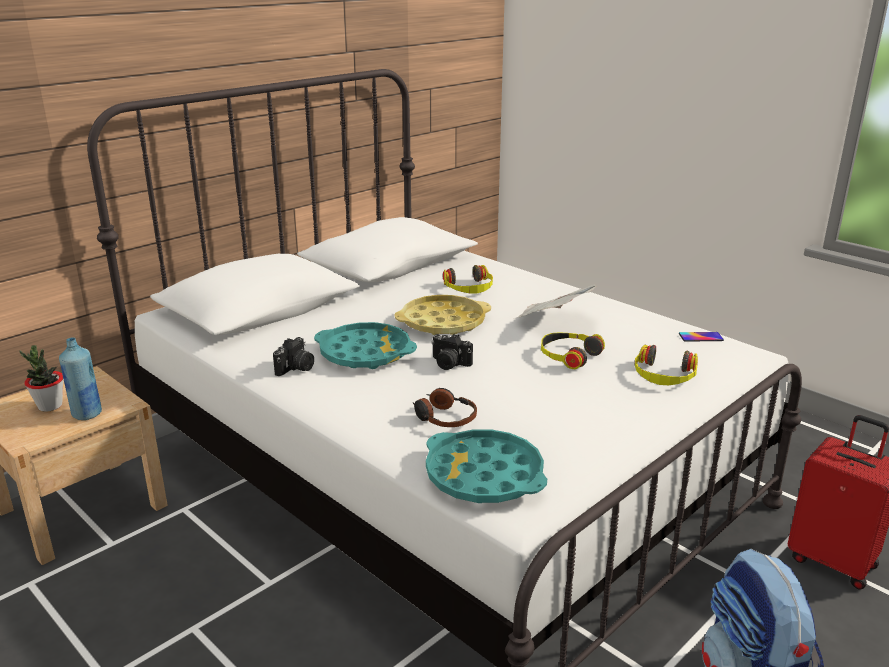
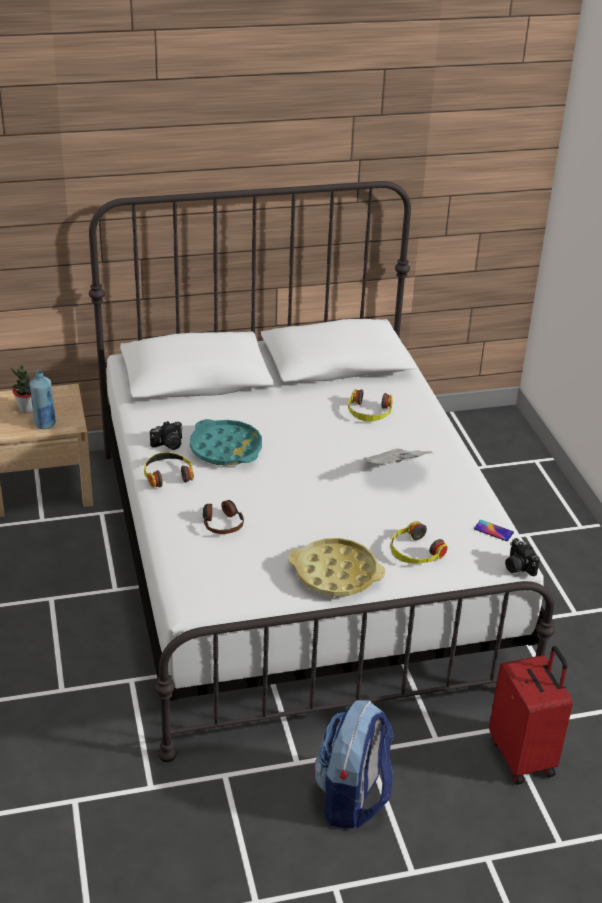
camera: 30 degrees right, 10 degrees up
yellow tray [394,295,491,335] -> yellow tray moved to [288,538,385,596]
turquoise tray [426,429,547,503] -> none
camera [432,334,473,370] -> camera moved to [505,538,540,576]
headphones [541,332,605,369] -> headphones moved to [144,452,194,488]

